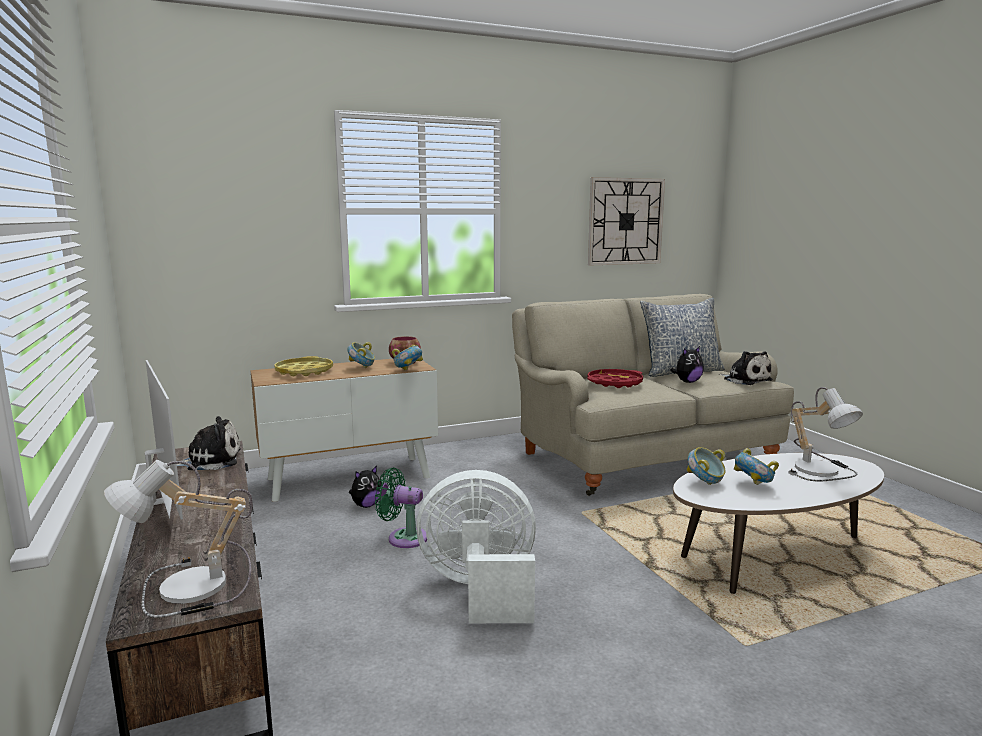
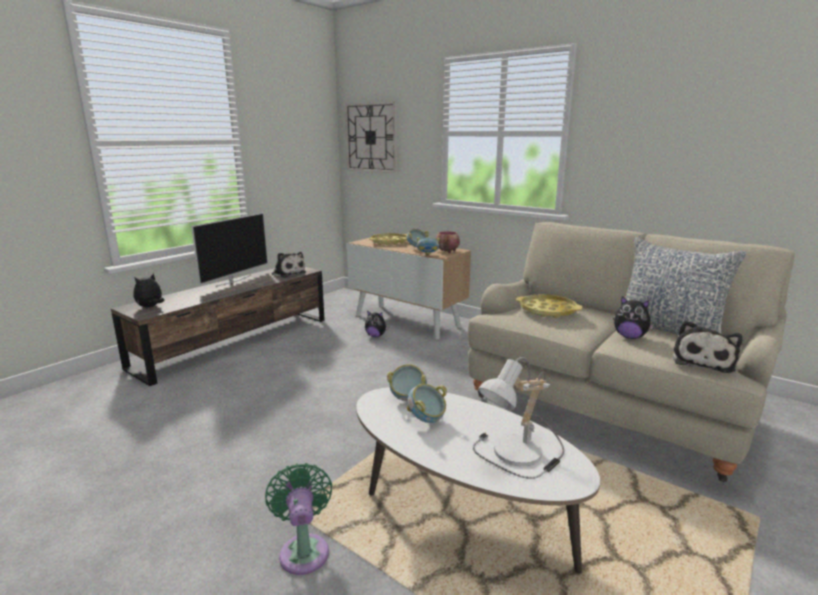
camera: 60 degrees right, 5 degrees up
table lamp [104,460,253,618] -> plush toy [134,273,164,307]
green fan [375,468,427,548] -> green fan moved to [265,463,332,575]
white fan [416,470,536,623] -> none
red tray [587,369,643,388] -> yellow tray [516,294,583,318]
wall clock [588,177,665,266] -> wall clock moved to [345,101,397,173]

